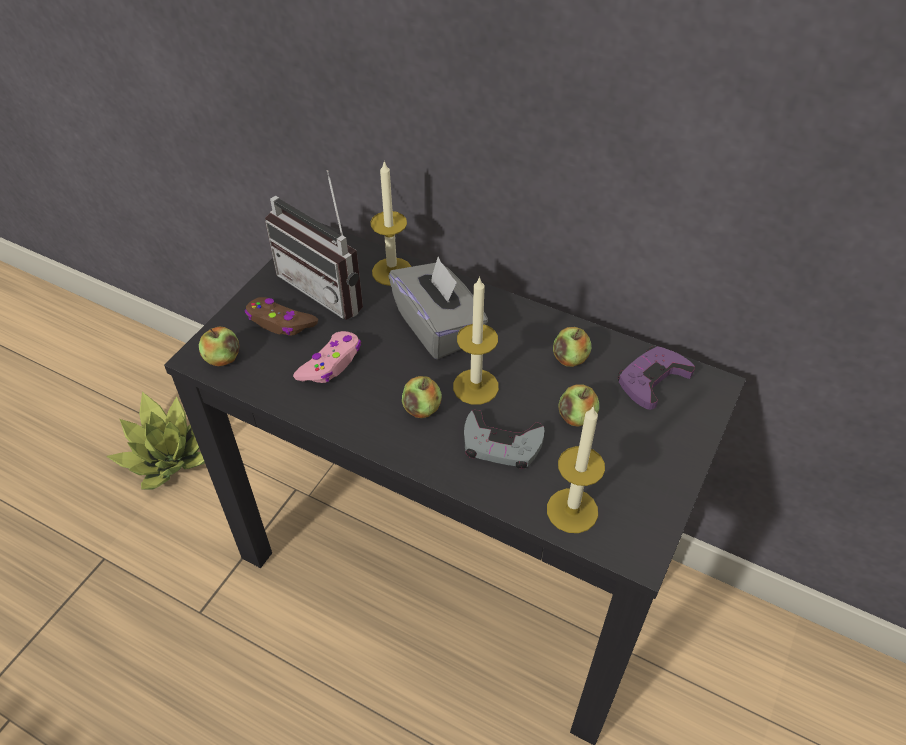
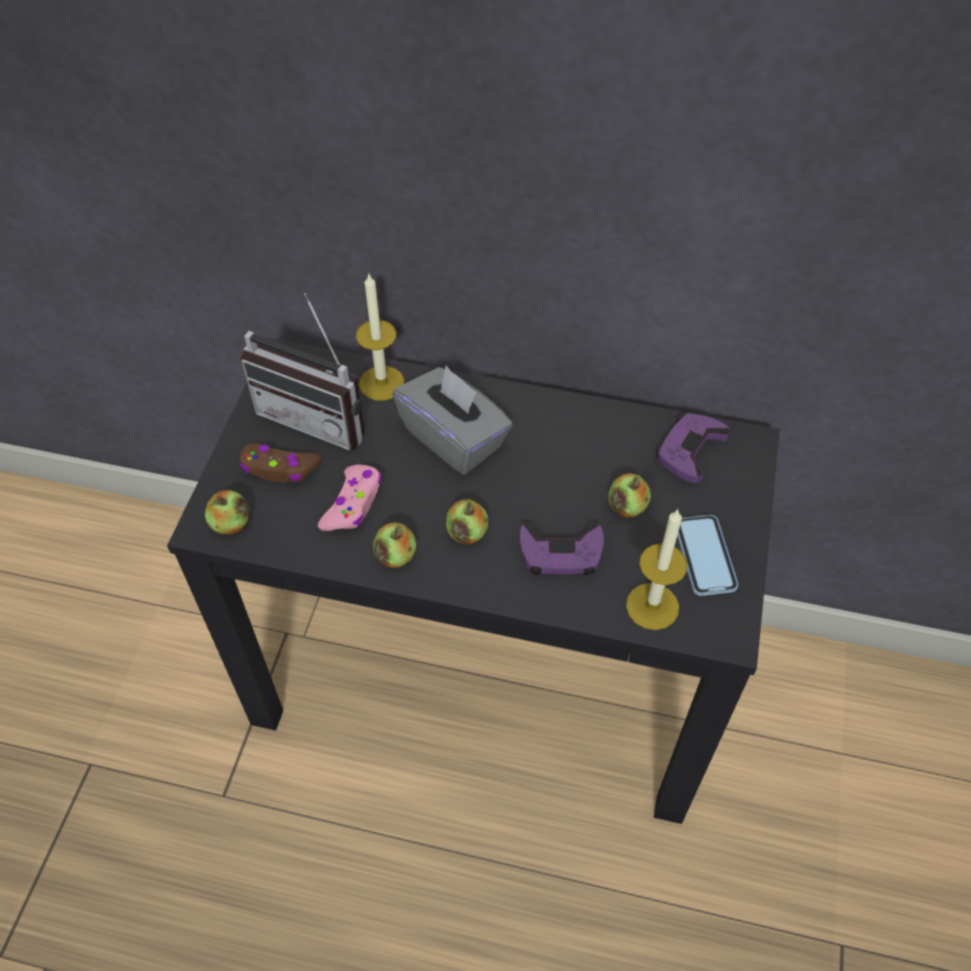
camera: 15 degrees left, 5 degrees up
potted plant [106,392,205,489] -> none
candle [453,276,499,405] -> none
grey game controller [464,410,544,469] -> purple game controller [520,523,604,575]
apple [553,327,591,367] -> apple moved to [373,523,417,568]
none -> phone [677,515,738,596]

